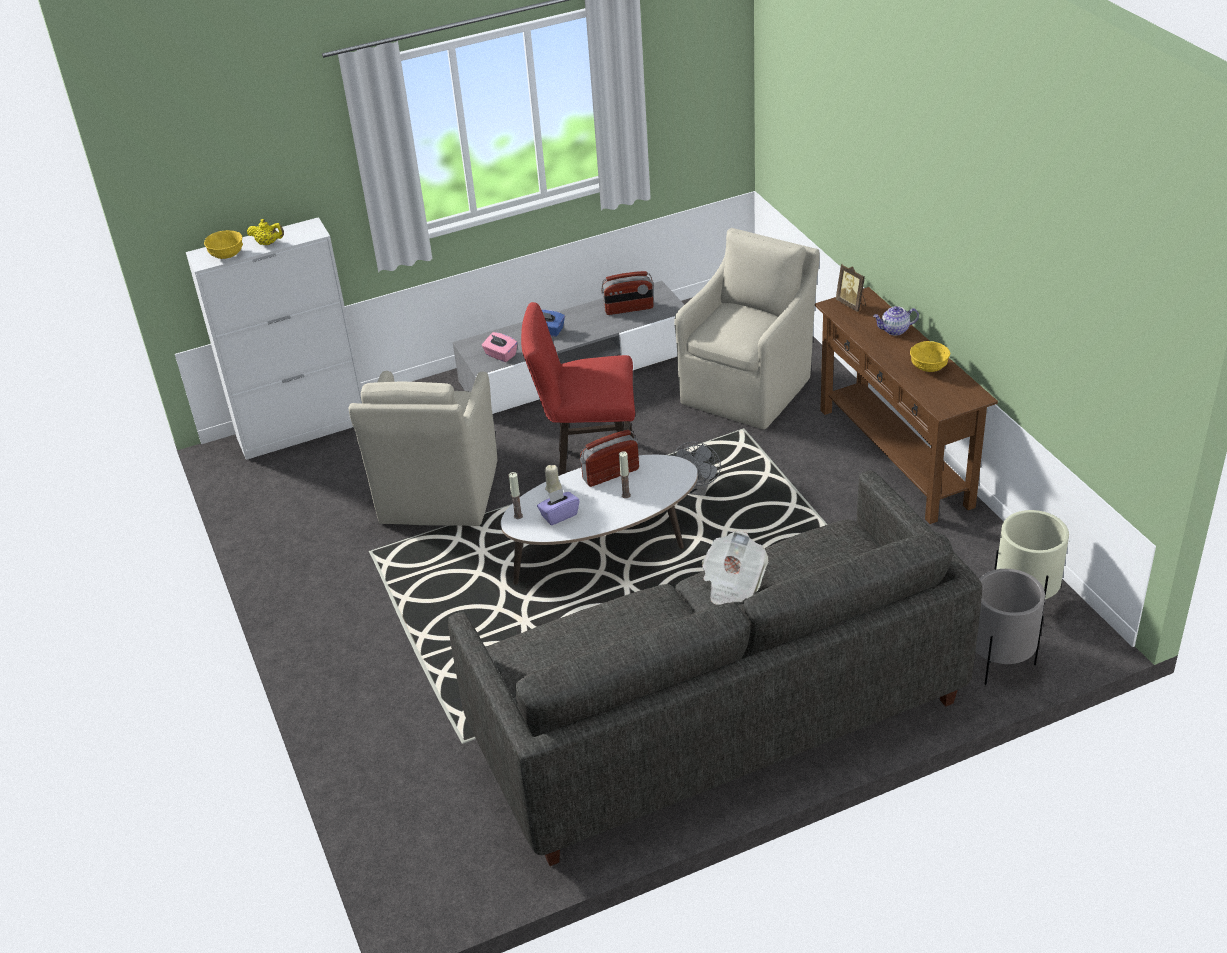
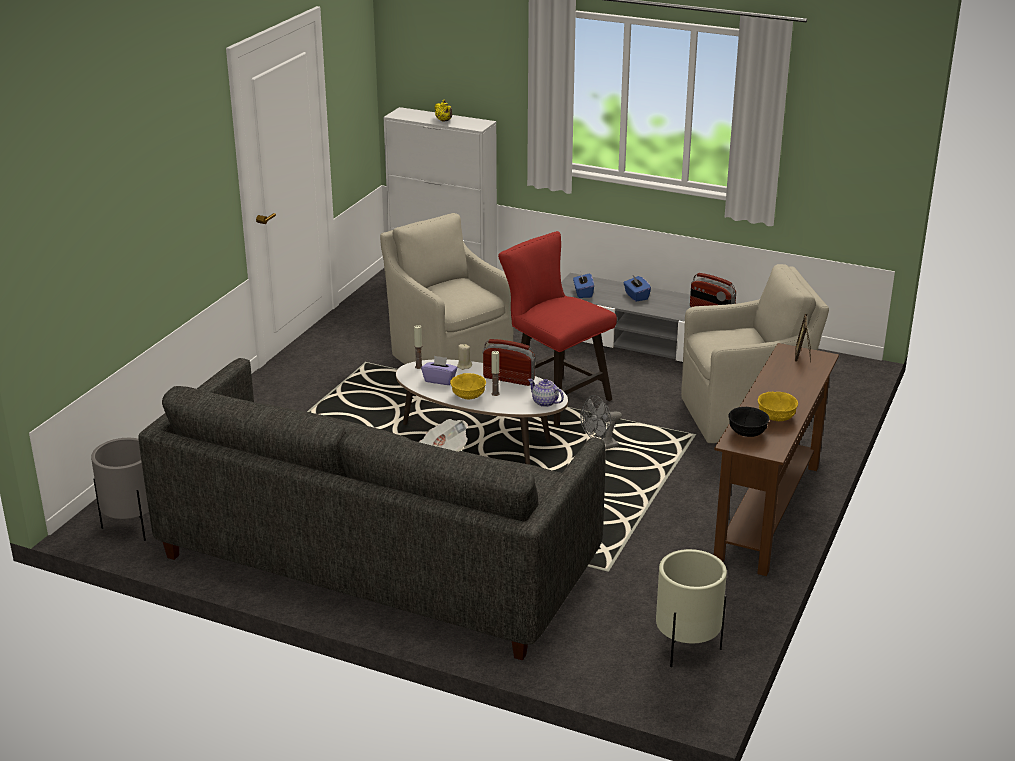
camera: 45 degrees right, 10 degrees down
yellow bowl [204,230,243,259] -> yellow bowl moved to [450,373,486,399]
beige armchair [349,371,497,526] -> beige armchair turned 90 degrees clockwise [380,213,514,364]
pink tissue box [482,332,518,362] -> blue tissue box [573,274,594,298]
teapot [873,306,919,336] -> teapot moved to [528,379,564,407]
grey planter [975,569,1045,685] -> grey planter moved to [91,438,149,541]
none -> black bowl [728,407,769,437]

